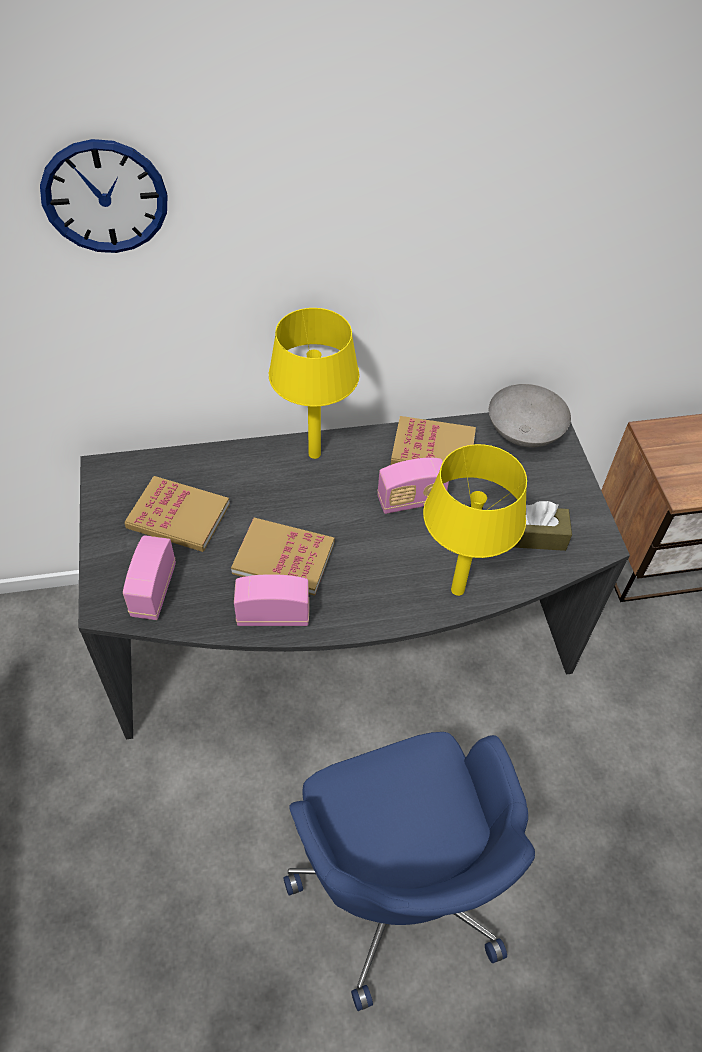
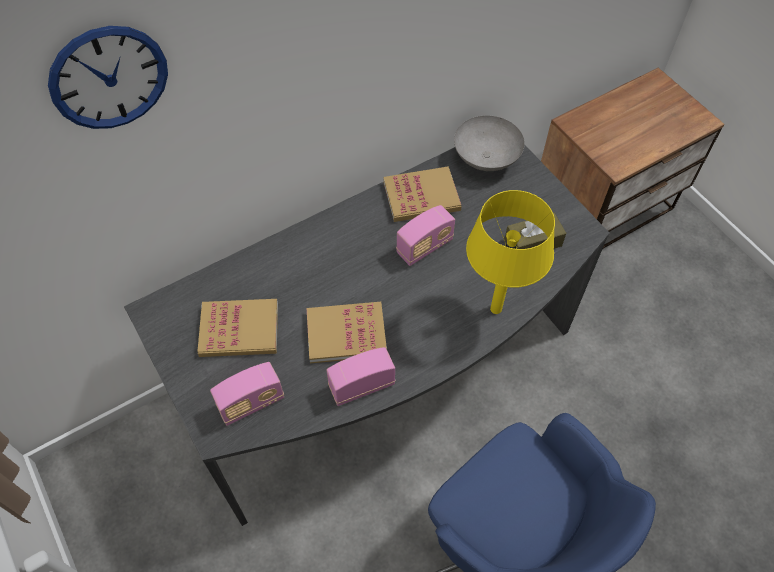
camera: 20 degrees left, 5 degrees up
radio [123,535,176,620] -> radio turned 105 degrees counterclockwise [210,362,284,426]
yellow table lamp [269,308,359,459] -> none

